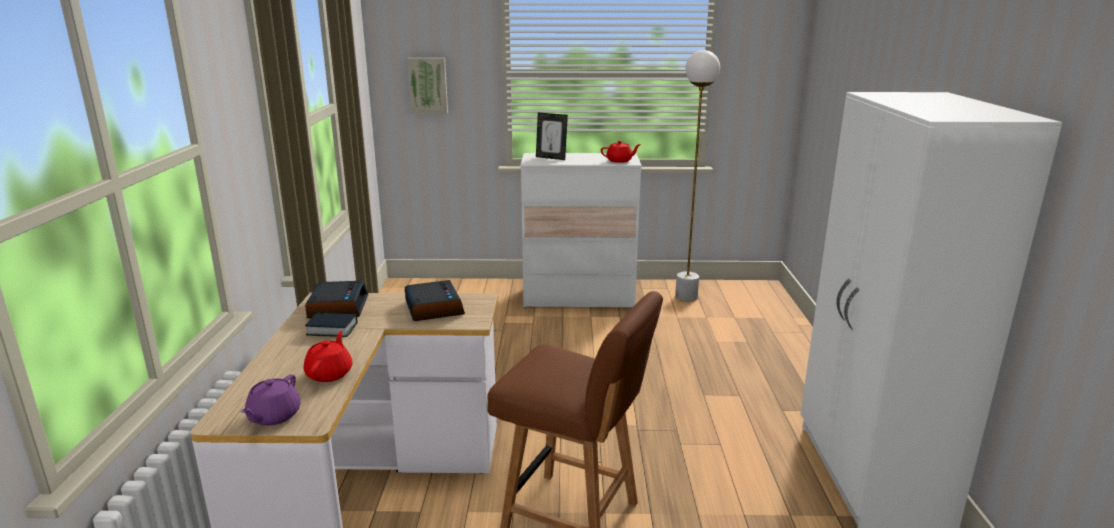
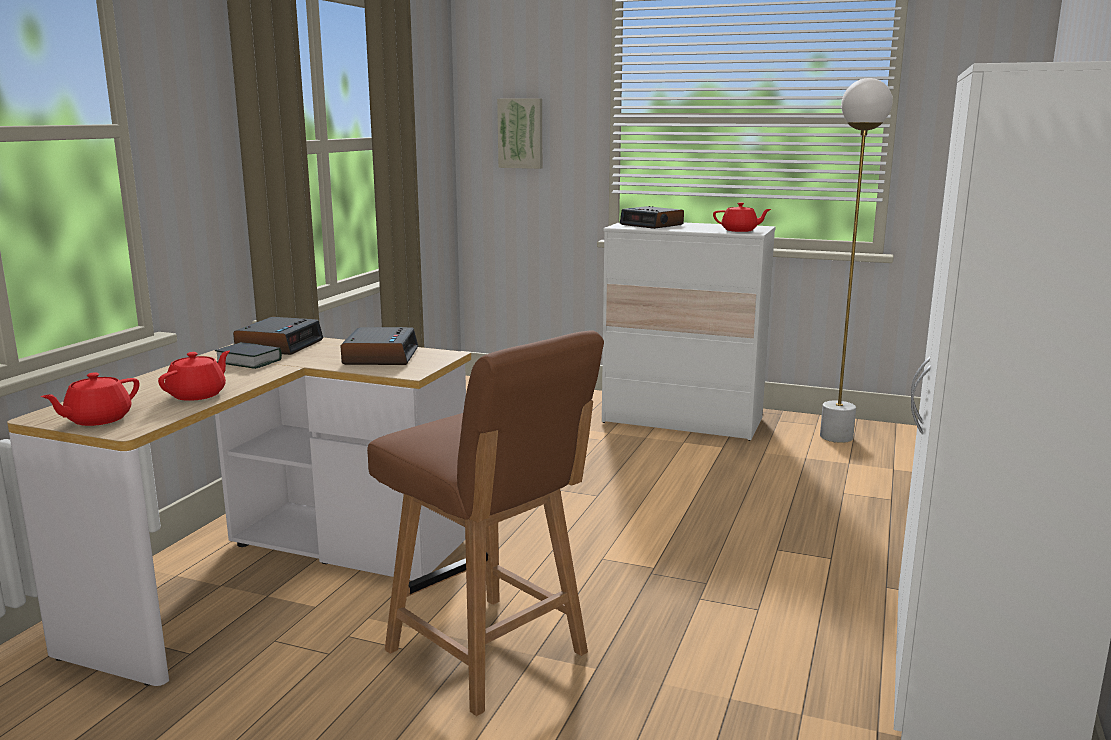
camera: 20 degrees right, 5 degrees down
purple teapot [241,374,301,426] -> red teapot [41,372,139,426]
picture frame [536,113,568,160] -> alarm clock [620,206,684,229]

